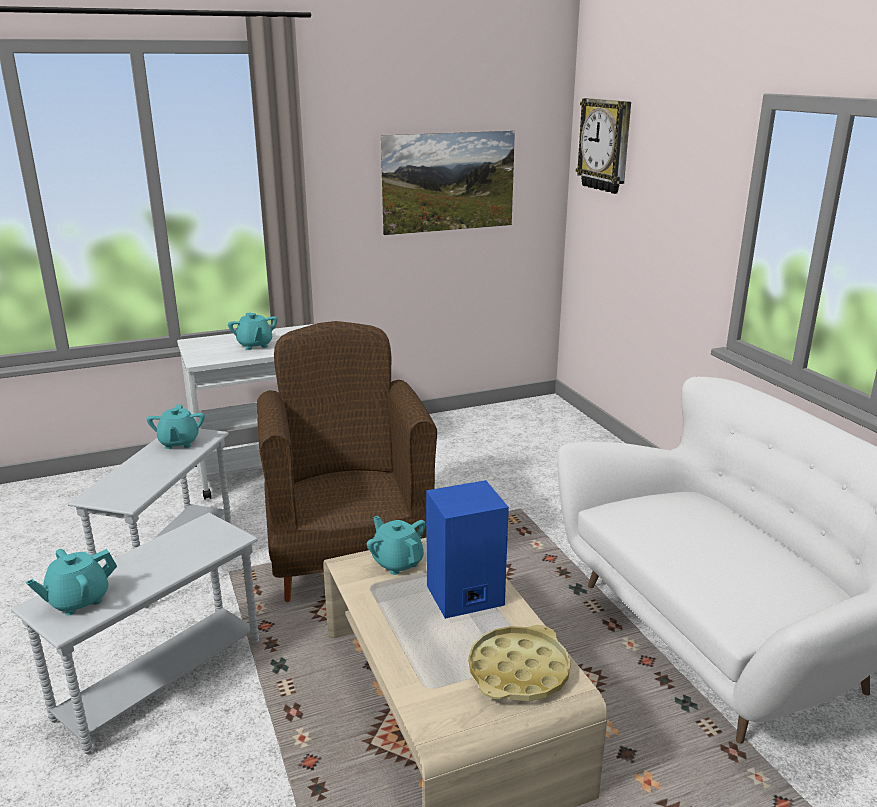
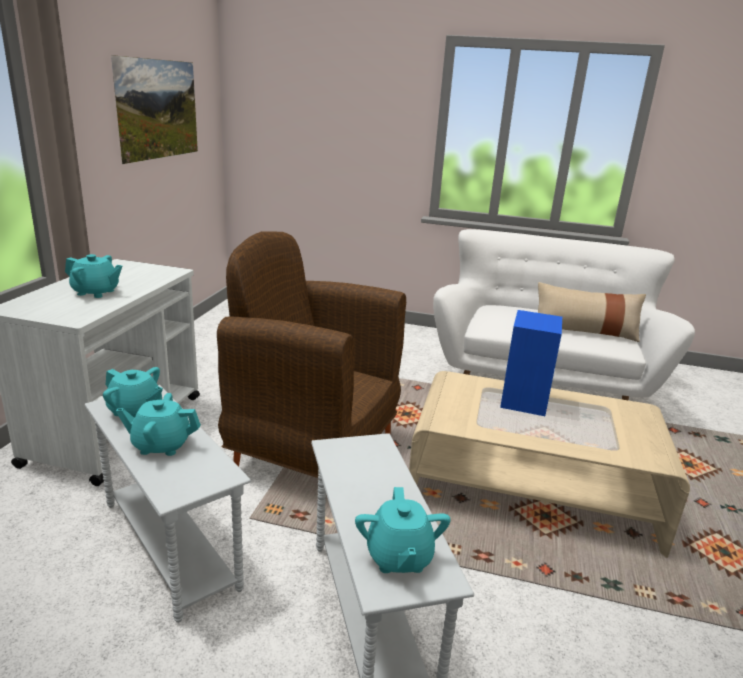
camera: 55 degrees left, 0 degrees up
turquoise teapot [367,516,425,575] -> turquoise teapot moved to [116,393,201,456]
yellow tray [468,625,571,701] -> none
wall clock [576,98,631,194] -> none
none -> beige pillow [538,282,646,342]

